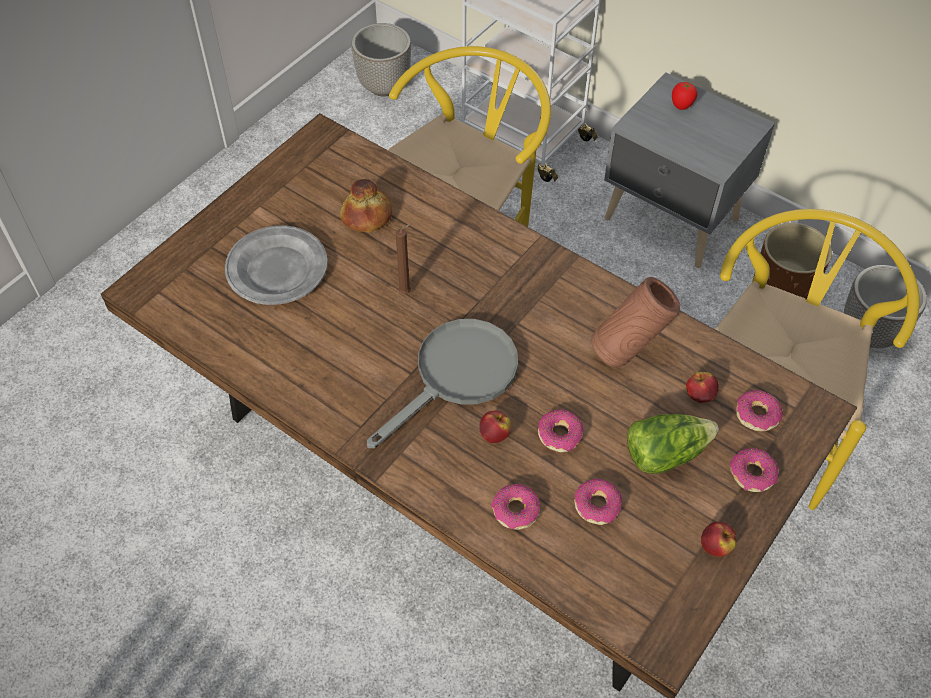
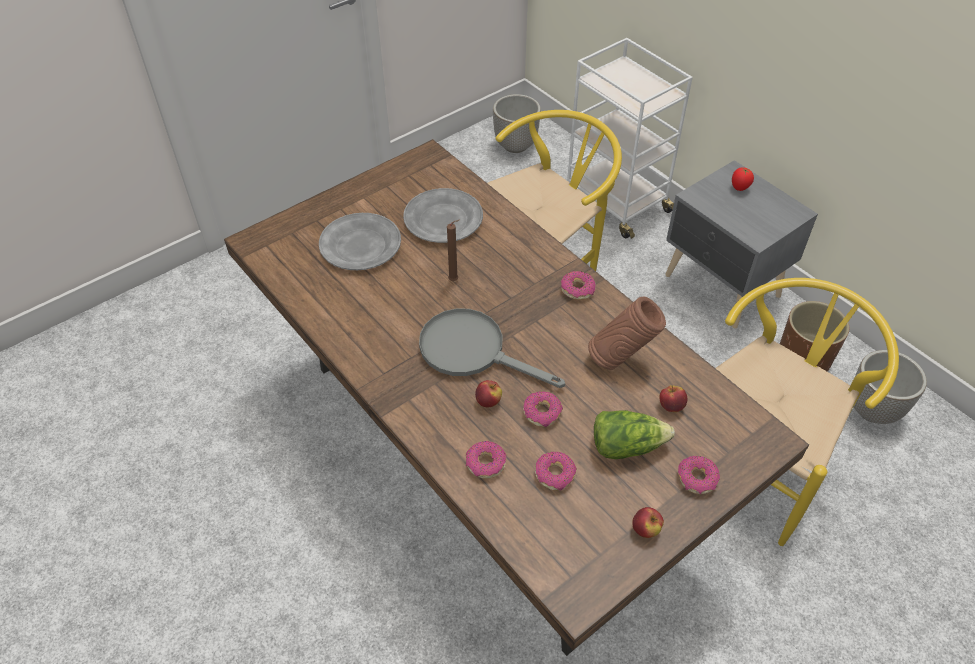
camera: 15 degrees right, 5 degrees down
bread [340,179,392,232] -> grey plate [403,188,483,243]
grey frying pan [367,319,518,448] -> grey frying pan turned 120 degrees counterclockwise [419,308,565,388]
donut [736,390,783,432] -> donut moved to [561,271,596,300]

